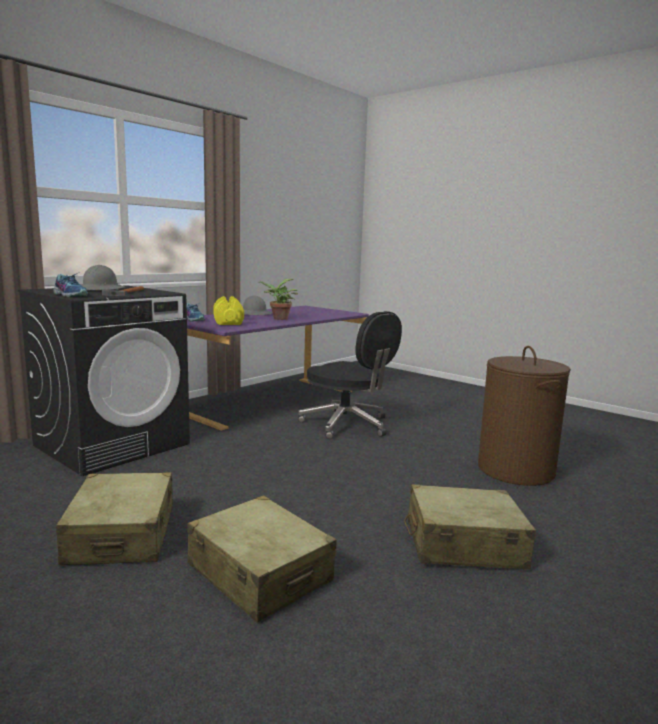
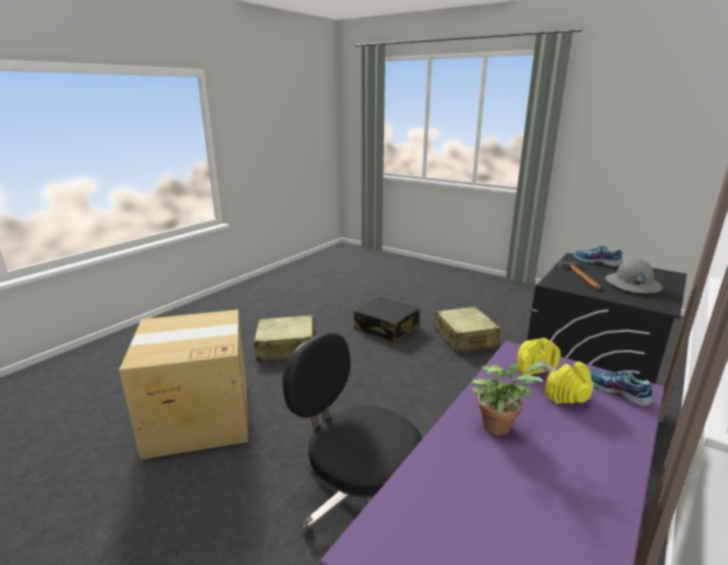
camera: 175 degrees right, 10 degrees up
beige suitcase [187,495,337,623] -> black suitcase [354,297,420,343]
grey hard hat [243,295,272,315] -> none
brown laundry basket [478,346,571,486] -> cardboard box [119,310,248,460]

